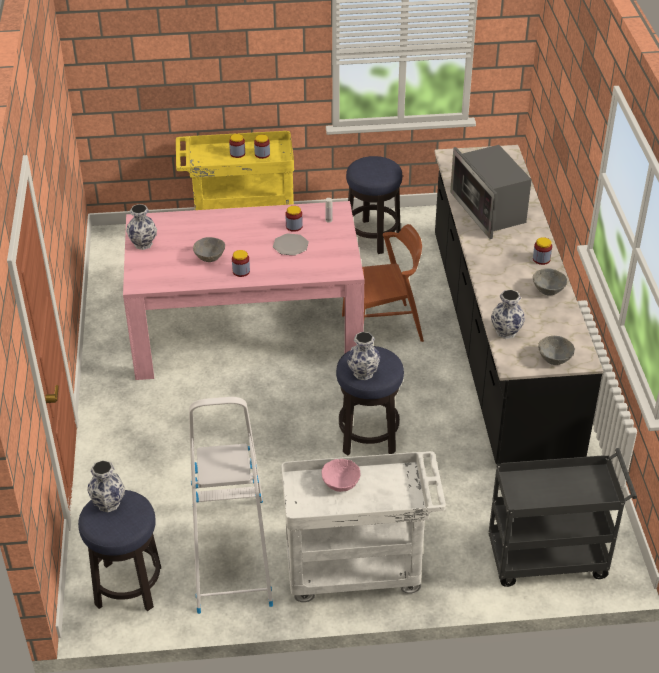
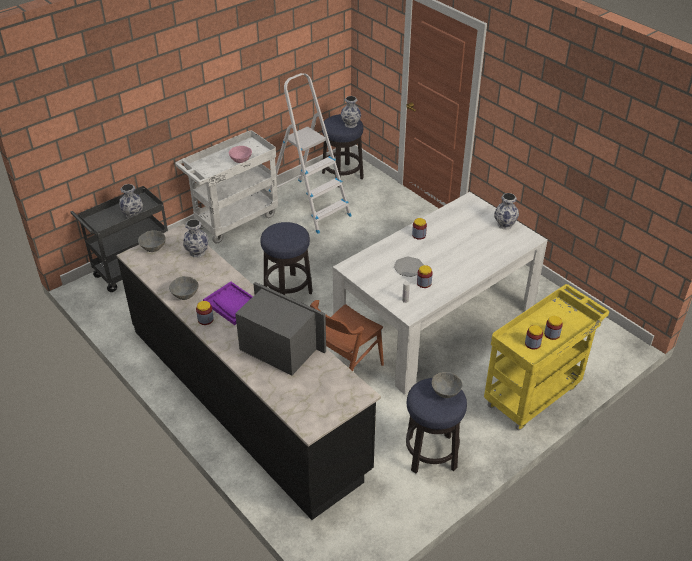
camera: 145 degrees right, 0 degrees up
pink dining table [123,201,364,380] -> white dining table [333,192,548,394]
grey bowl [193,237,225,262] -> grey bowl moved to [431,372,463,398]
vase [347,332,380,380] -> vase moved to [119,184,143,218]
none -> purple tray [203,282,253,325]

